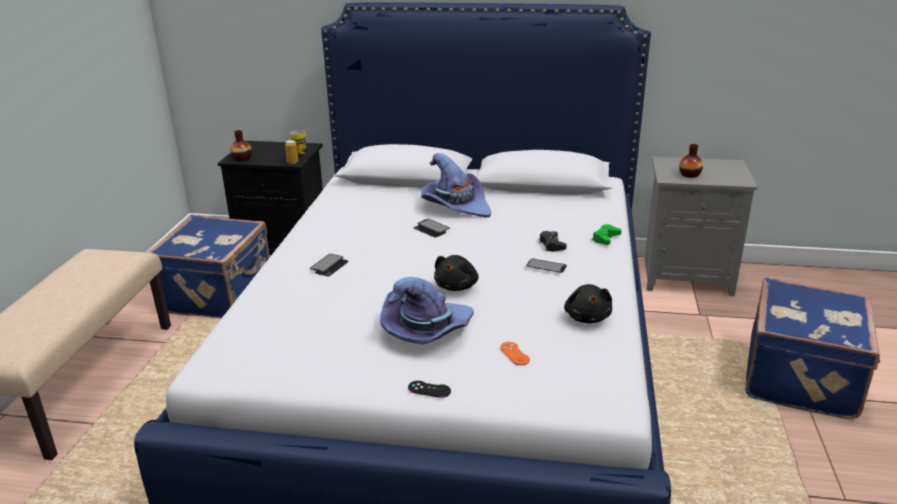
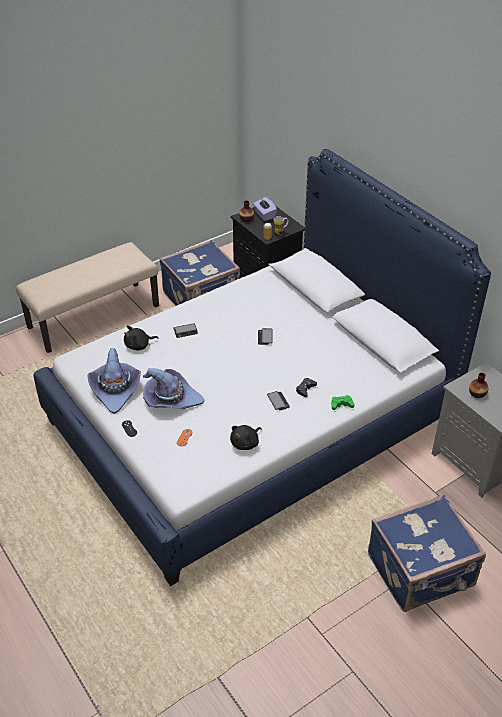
camera: 45 degrees right, 15 degrees up
purple hat [421,153,491,218] -> purple hat moved to [88,348,141,414]
black plush toy [434,255,479,291] -> black plush toy moved to [124,326,158,350]
none -> purple tissue box [253,197,277,221]

